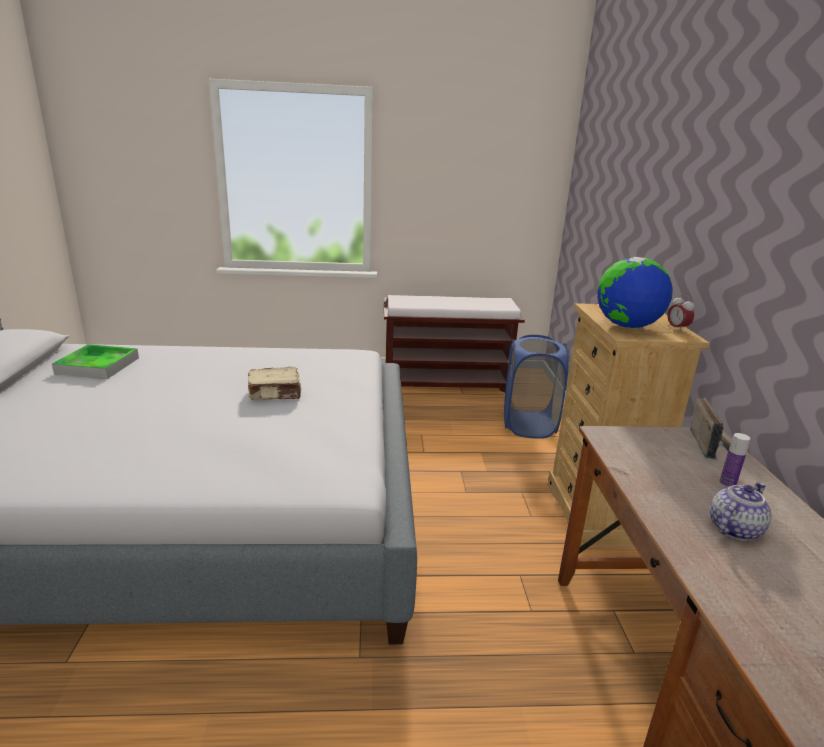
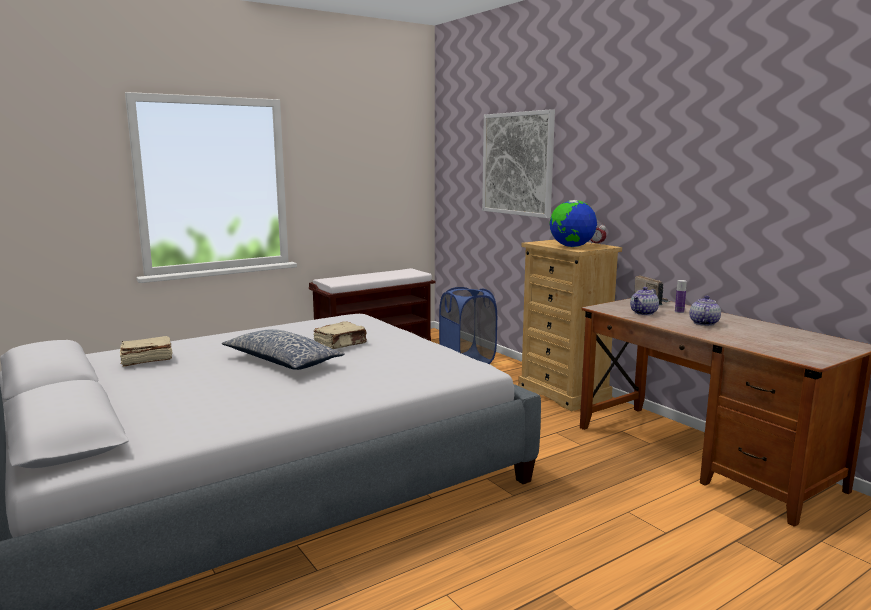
camera: 30 degrees left, 10 degrees down
tray [52,344,139,379] -> beige book [120,336,173,367]
none -> pillow [222,329,345,370]
none -> picture [482,109,555,218]
none -> teapot [630,287,659,315]

